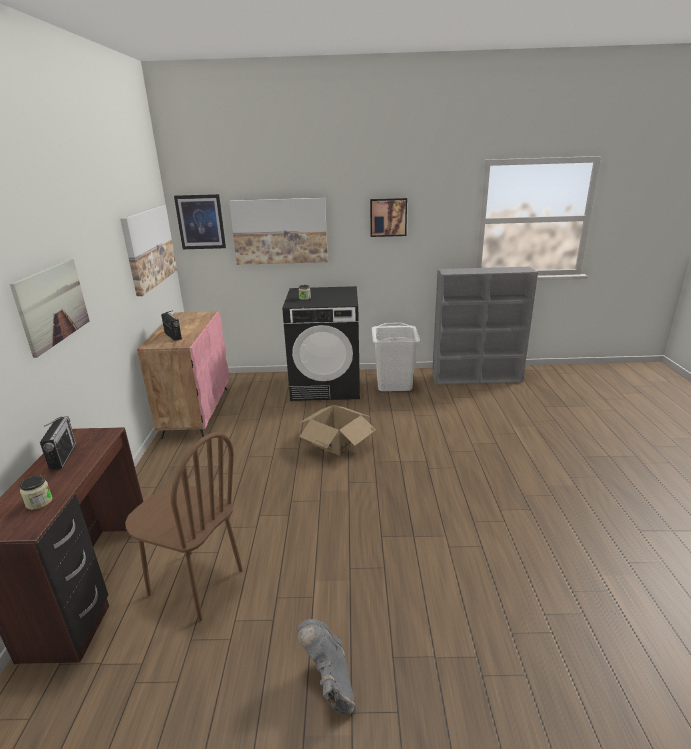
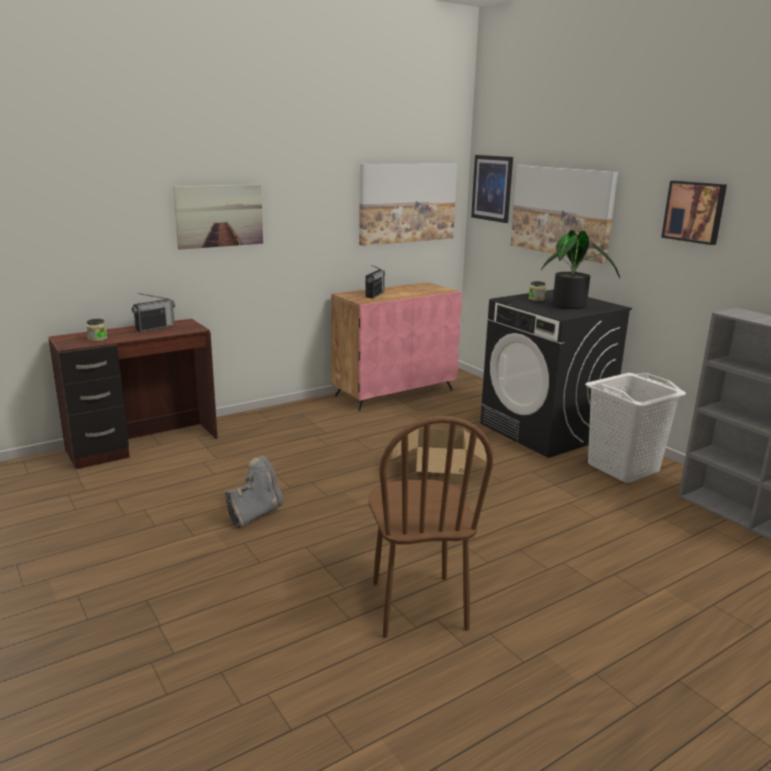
camera: 55 degrees right, 5 degrees down
brown chair [125,432,243,621] -> brown chair moved to [368,416,493,638]
grey boot [297,619,356,715] -> grey boot moved to [225,455,283,529]
none -> potted plant [541,230,620,309]

